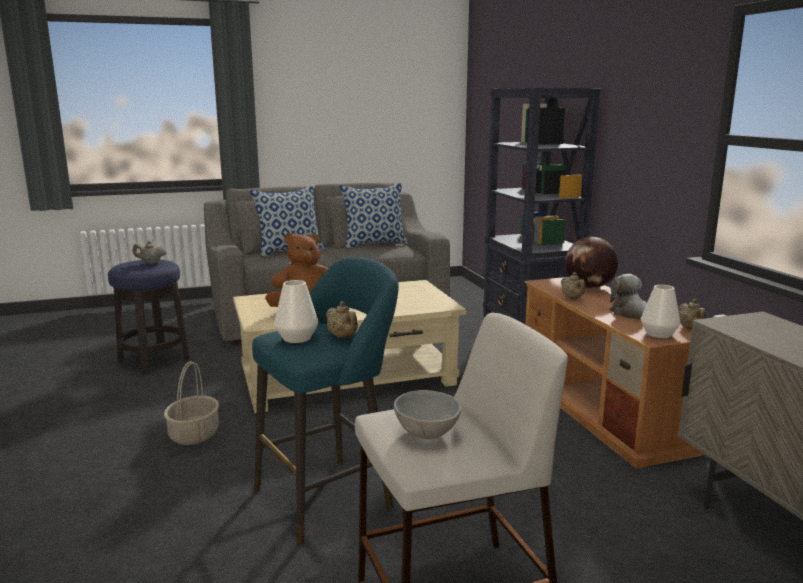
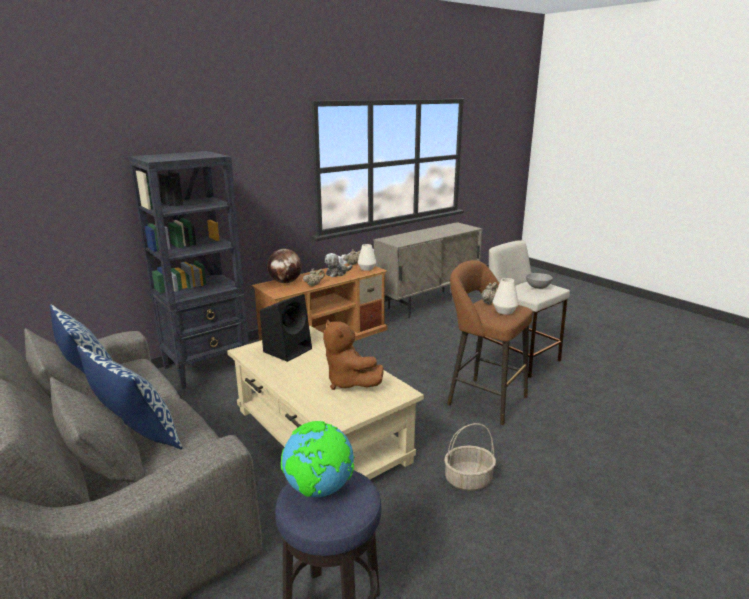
camera: 110 degrees left, 5 degrees up
beige teapot [133,241,167,264] -> globe [281,421,355,497]
turquoise stool [252,257,399,544] -> brown stool [447,260,533,425]
none -> black speaker [260,294,312,362]

